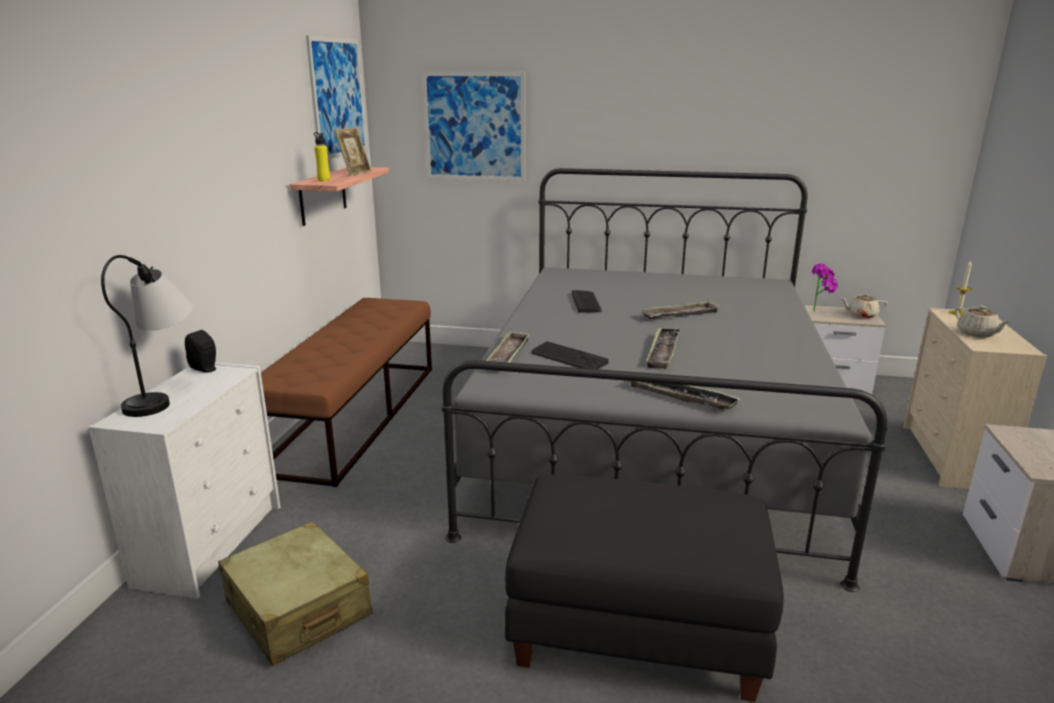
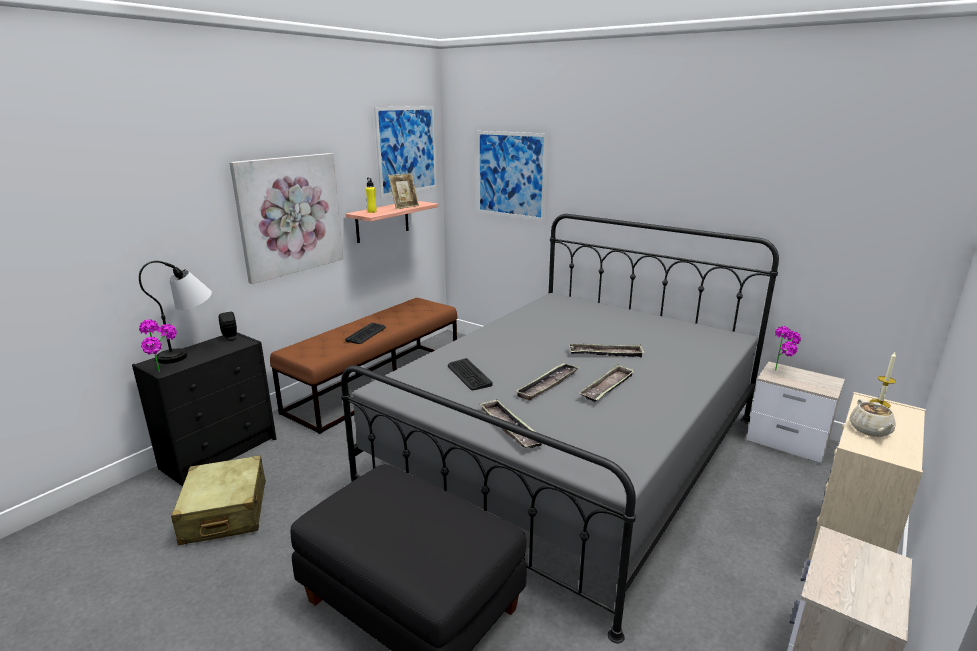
camera: 25 degrees right, 0 degrees up
white dresser [88,363,281,599] -> black dresser [132,332,276,486]
tray [486,330,530,363] -> tray moved to [580,364,635,402]
keyboard [572,290,602,313] -> keyboard moved to [345,322,386,344]
beige teapot [841,293,887,318] -> none
none -> potted plant [139,319,177,372]
none -> picture [229,153,343,284]

